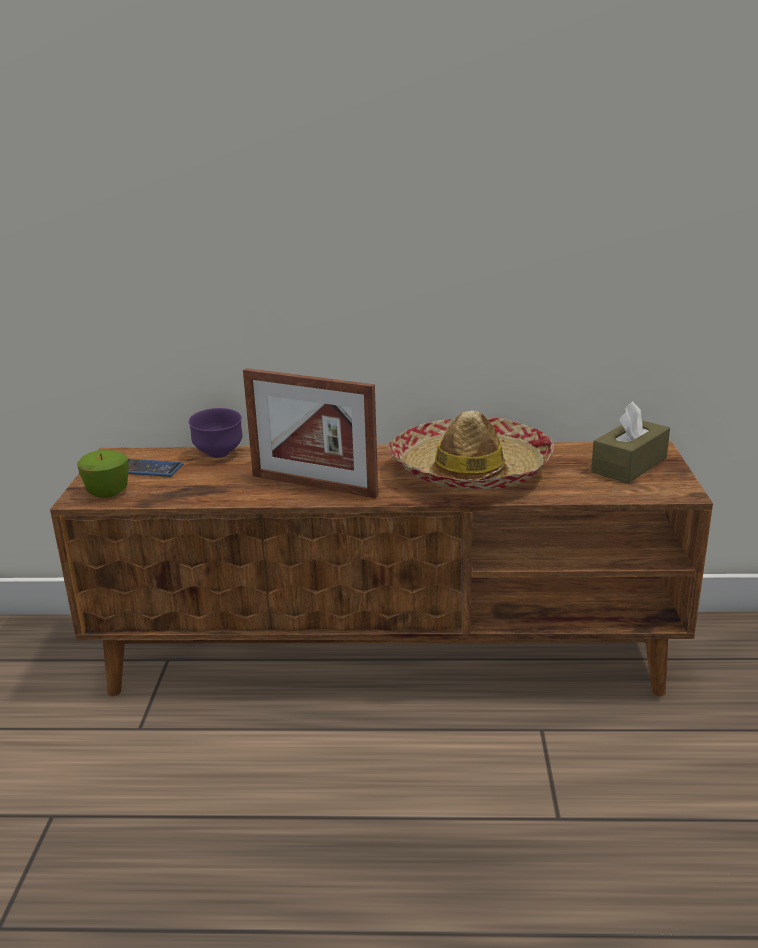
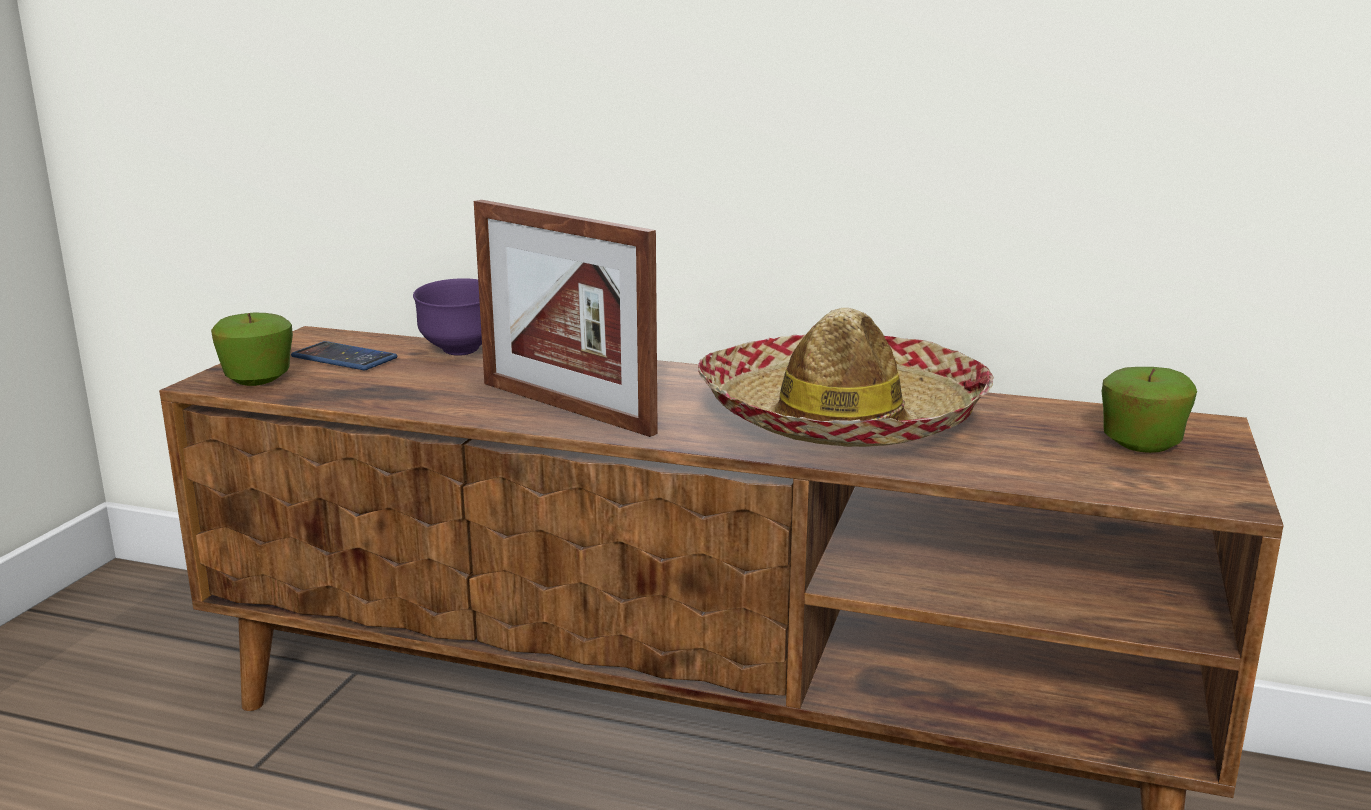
camera: 15 degrees right, 5 degrees down
brown tissue box [591,402,670,483] -> apple [1102,367,1197,453]

